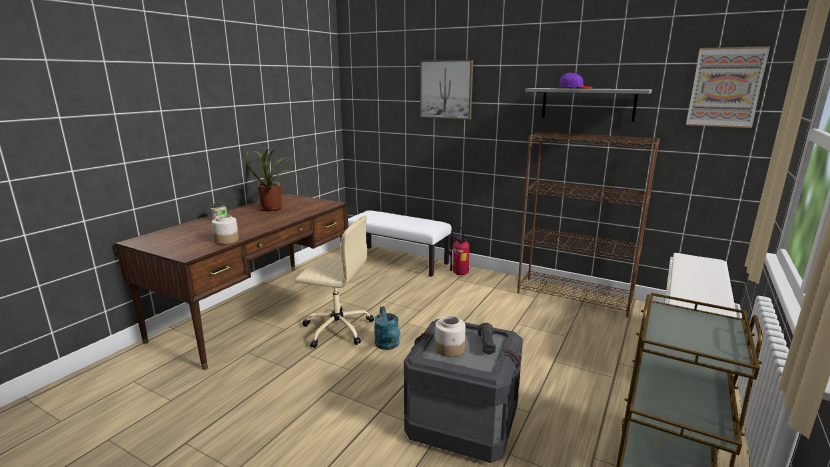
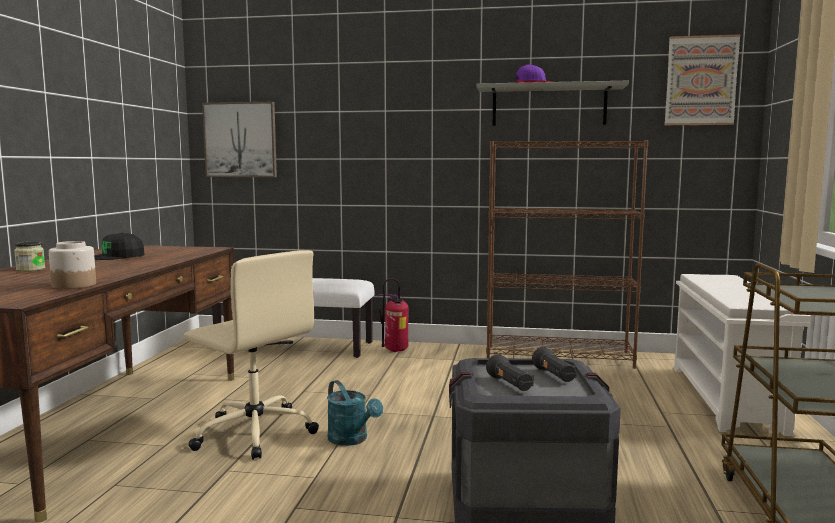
camera: 20 degrees left, 10 degrees down
potted plant [246,148,296,211] -> black cap [94,233,145,260]
beige office chair [295,216,374,348] -> beige office chair turned 45 degrees clockwise [183,250,319,460]
picture [420,60,473,120] -> picture moved to [202,102,277,177]
jar [435,316,466,357] -> black flashlight [486,354,534,391]

